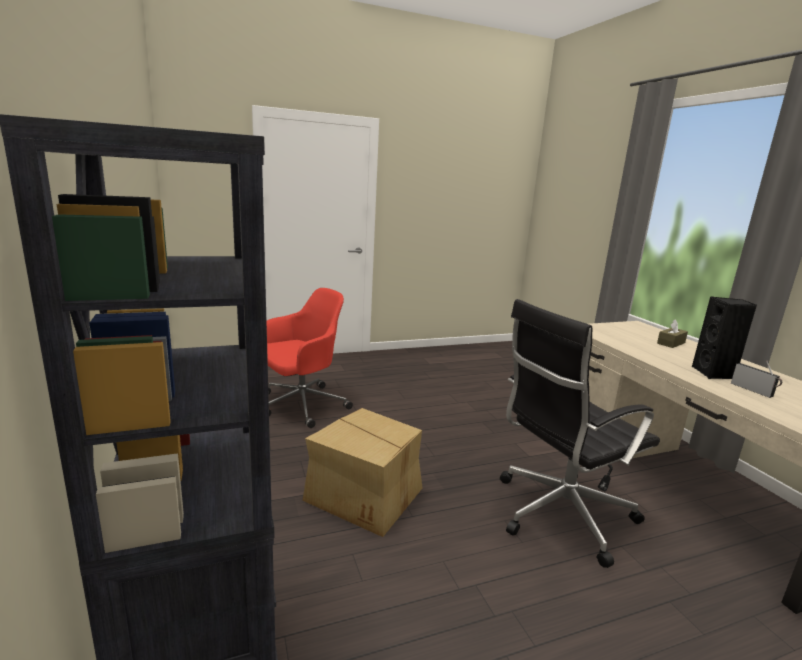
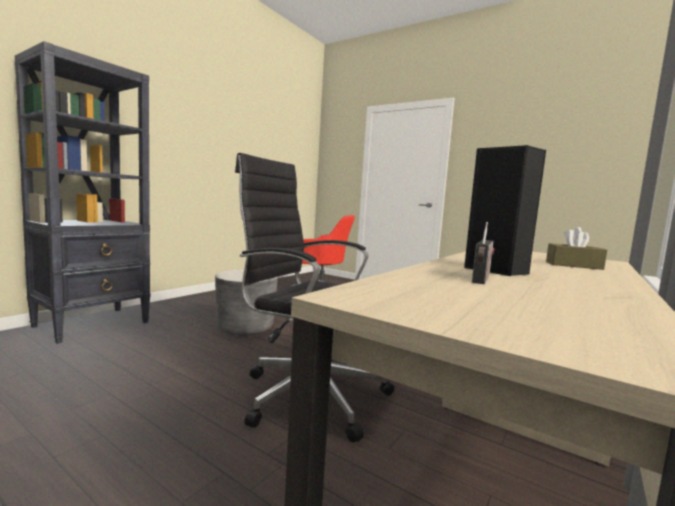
camera: 55 degrees right, 10 degrees down
cardboard box [302,408,423,537] -> grey planter [215,270,278,335]

